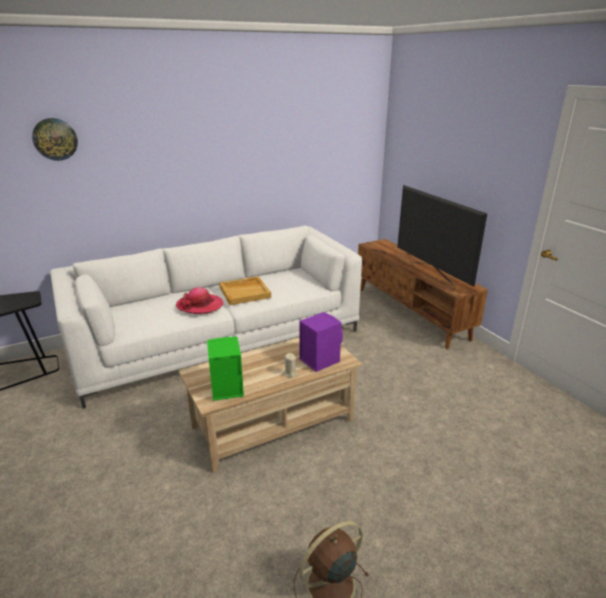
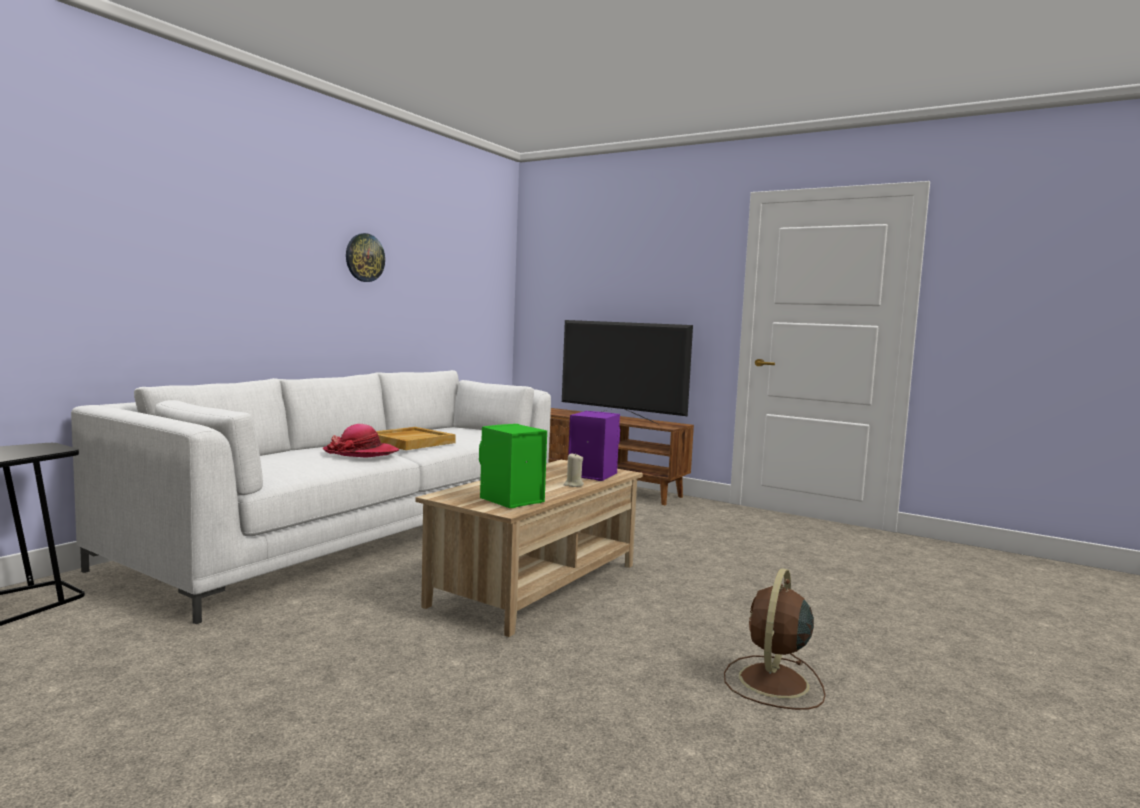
camera: 30 degrees left, 20 degrees down
wall clock [32,118,78,161] -> wall clock moved to [346,233,385,282]

